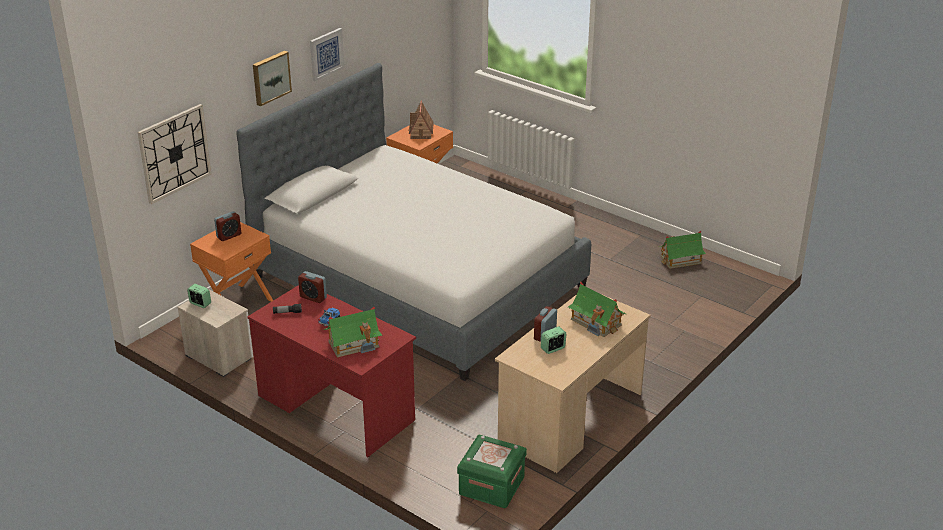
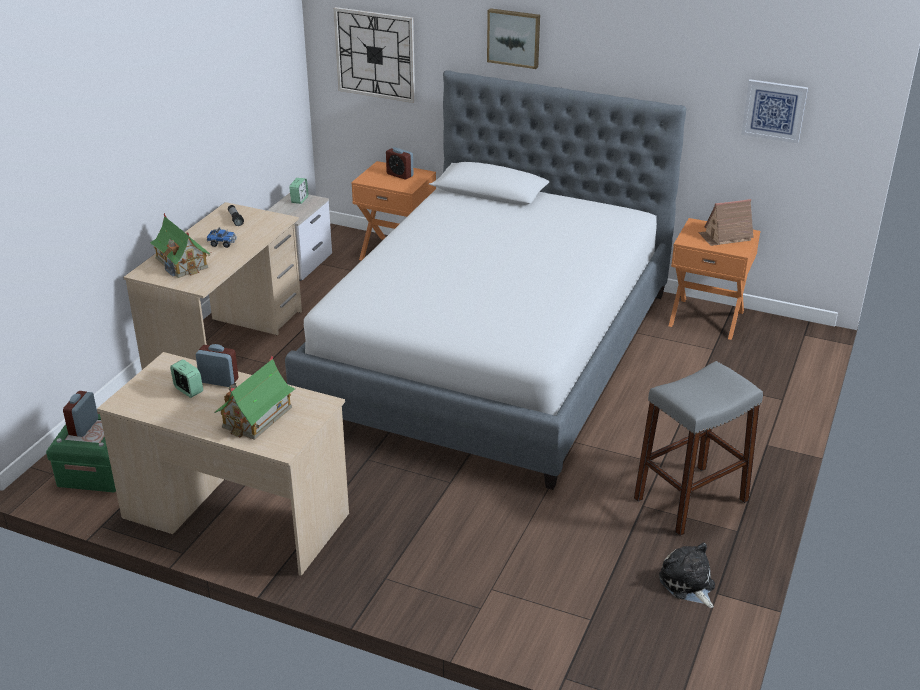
camera: 75 degrees right, 0 degrees up
red desk [247,285,416,457] -> beige desk [123,202,302,370]
alarm clock [298,271,327,303] -> alarm clock moved to [63,391,98,437]
picture [310,28,344,81] -> picture moved to [741,79,808,143]
toy house [658,231,706,269] -> plush toy [659,543,715,608]
none -> grey stool [634,361,763,536]

